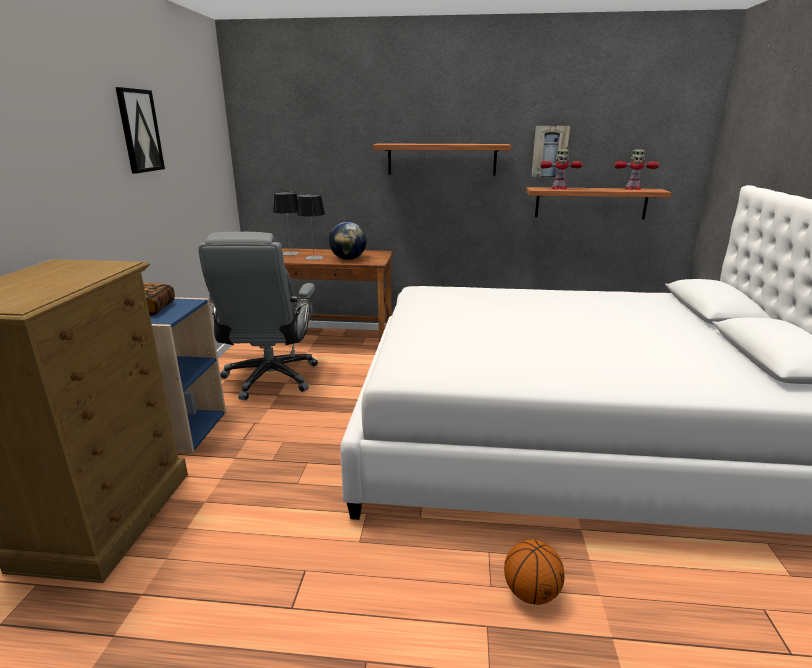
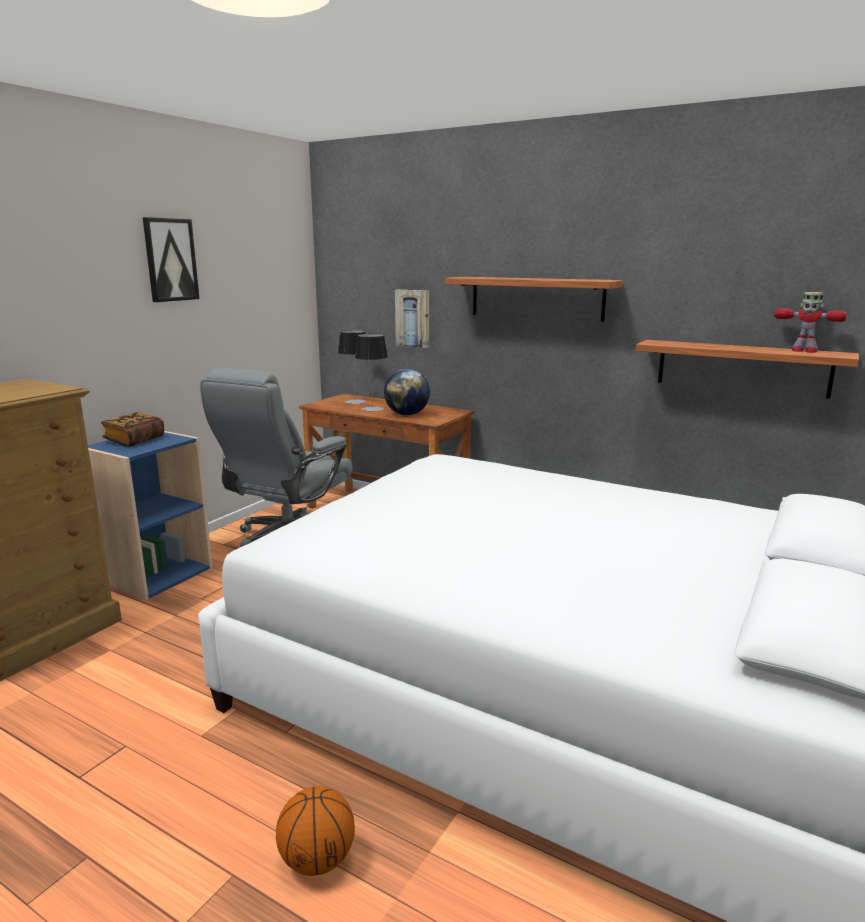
camera: 25 degrees right, 5 degrees down
picture [531,126,570,177] -> picture moved to [395,290,429,348]
toy robot [540,149,582,190] -> none

